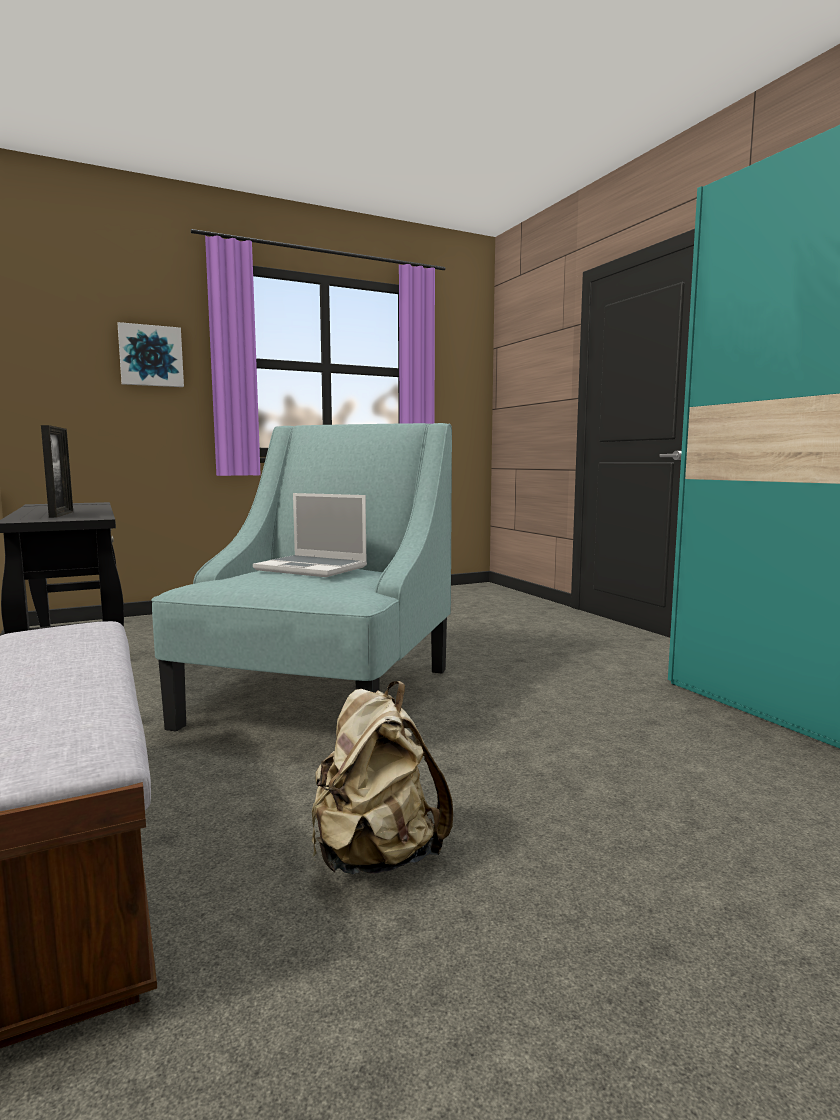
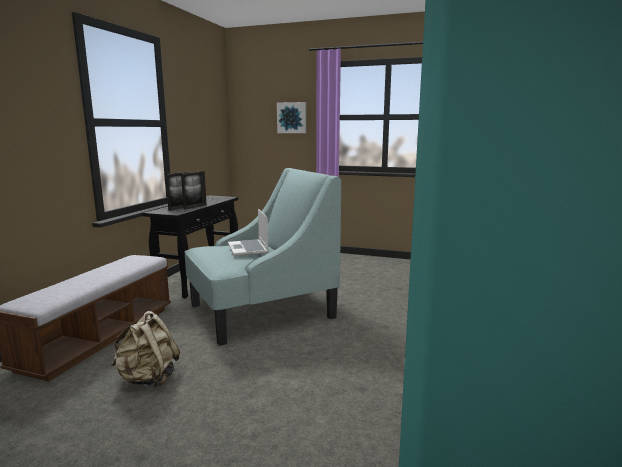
camera: 45 degrees right, 5 degrees up
none -> picture frame [181,171,207,209]

